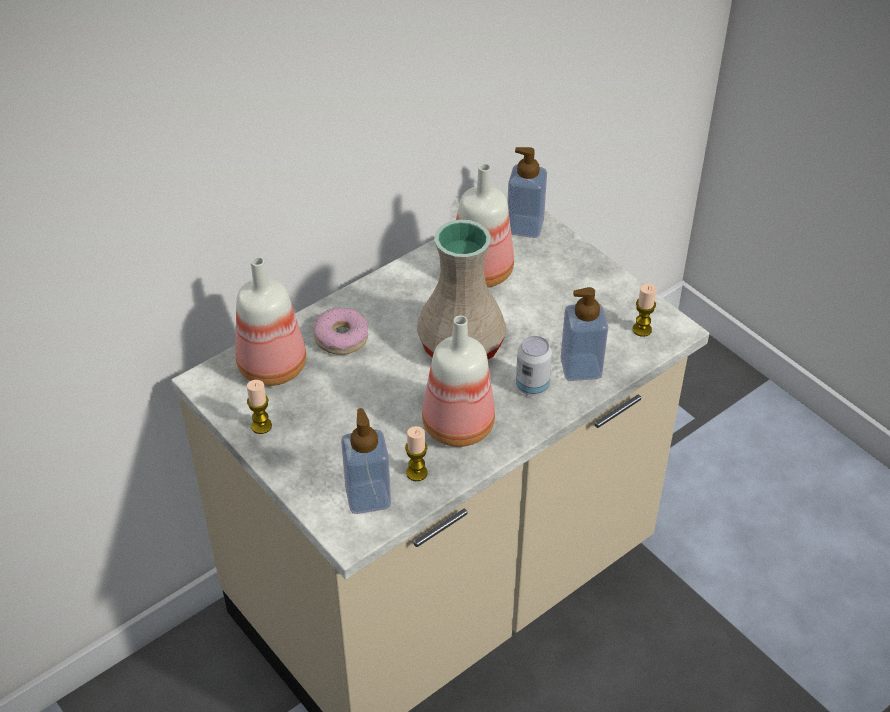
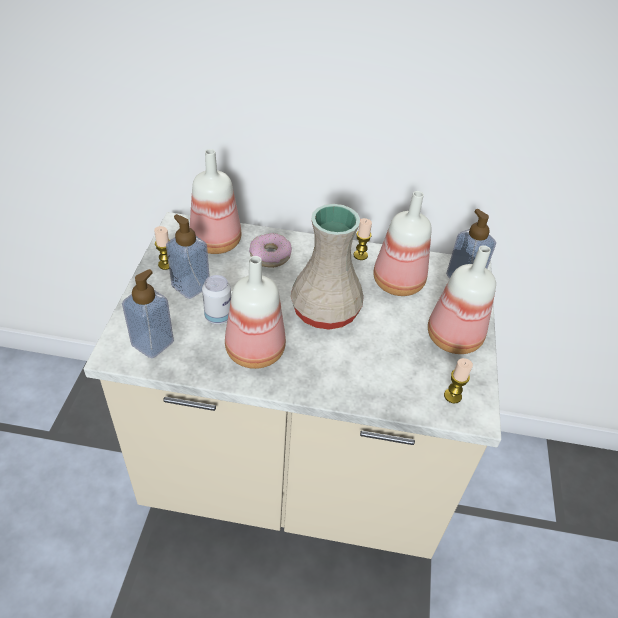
camera: 45 degrees right, 0 degrees up
candle [405,426,428,481] -> candle moved to [353,218,372,260]
can [516,336,552,396] -> can moved to [202,275,231,324]
soap dispenser [561,287,608,381] -> soap dispenser moved to [166,214,210,299]
none -> bottle [428,245,496,354]

